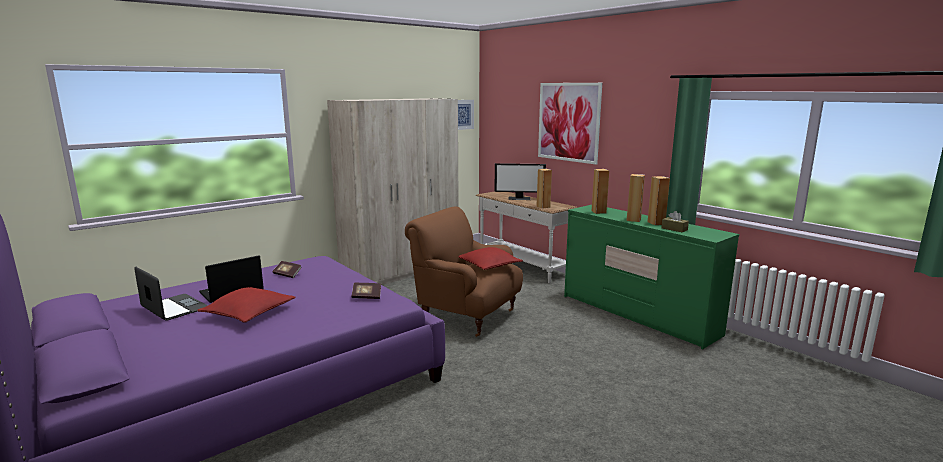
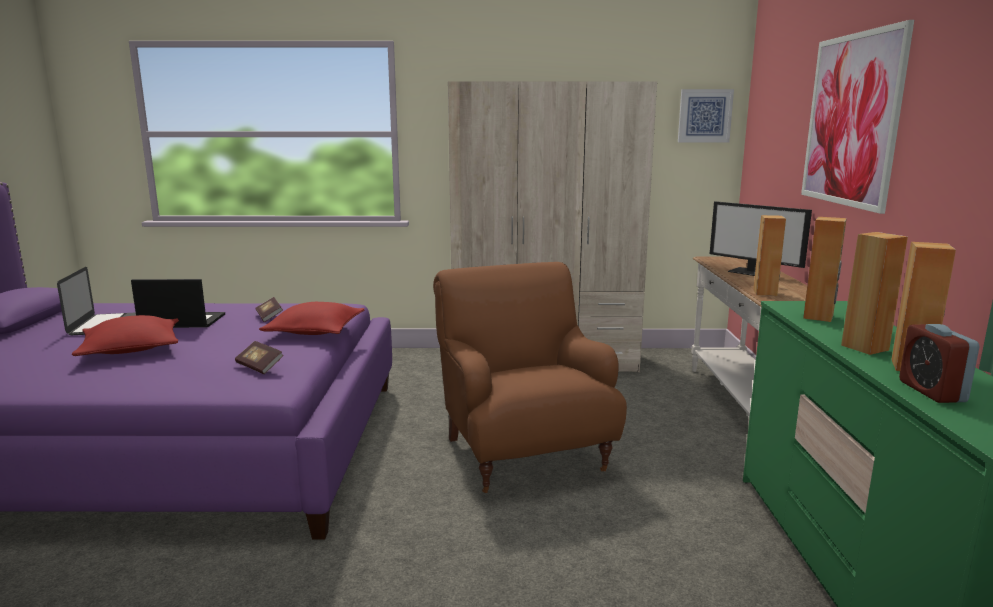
camera: 40 degrees right, 0 degrees up
red pillow [459,247,523,270] -> red pillow moved to [259,302,365,335]
brown tissue box [661,211,689,232] -> alarm clock [899,324,979,403]

